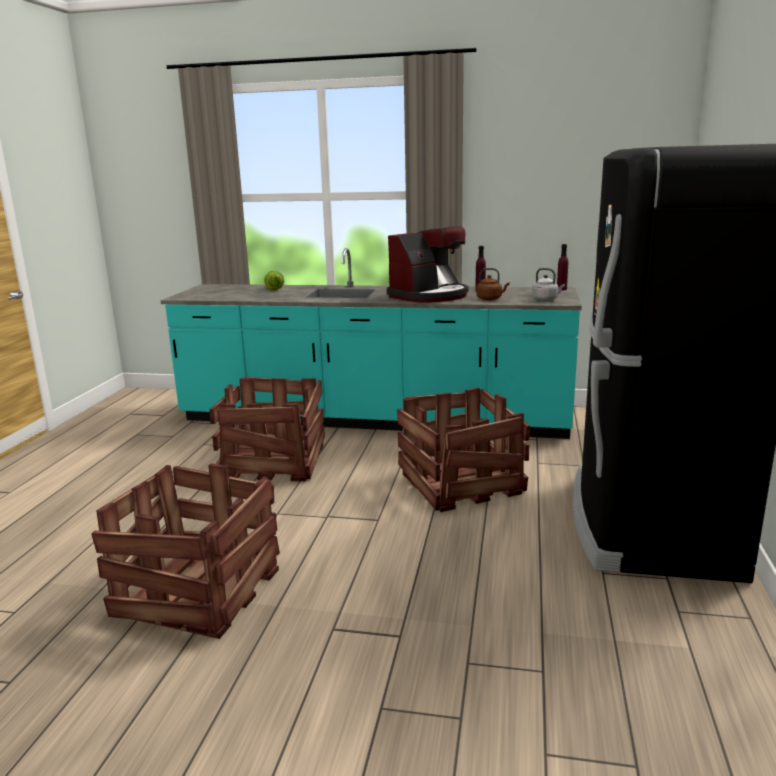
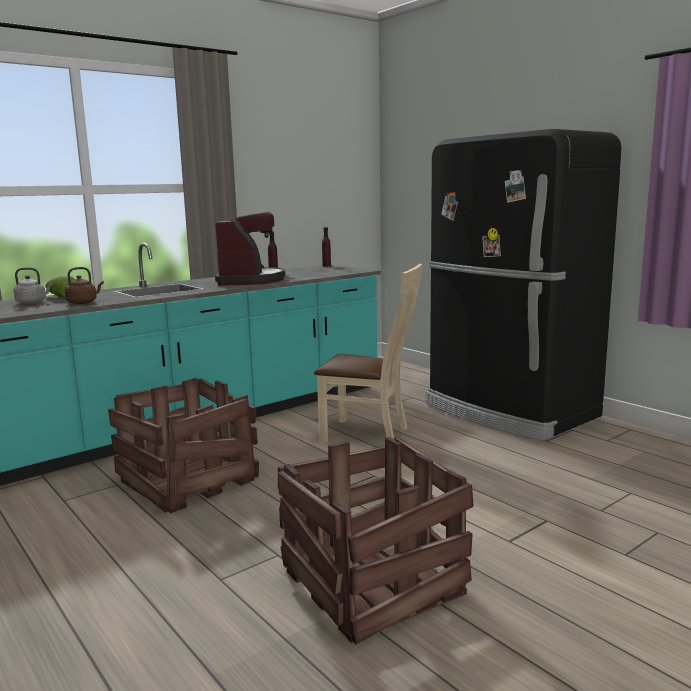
camera: 50 degrees left, 5 degrees down
crate [397,388,531,512] -> beige chair [314,264,422,443]
brown kettle [476,268,510,300] -> brown kettle moved to [65,267,104,304]
grey kettle [532,268,565,301] -> grey kettle moved to [14,267,53,304]

